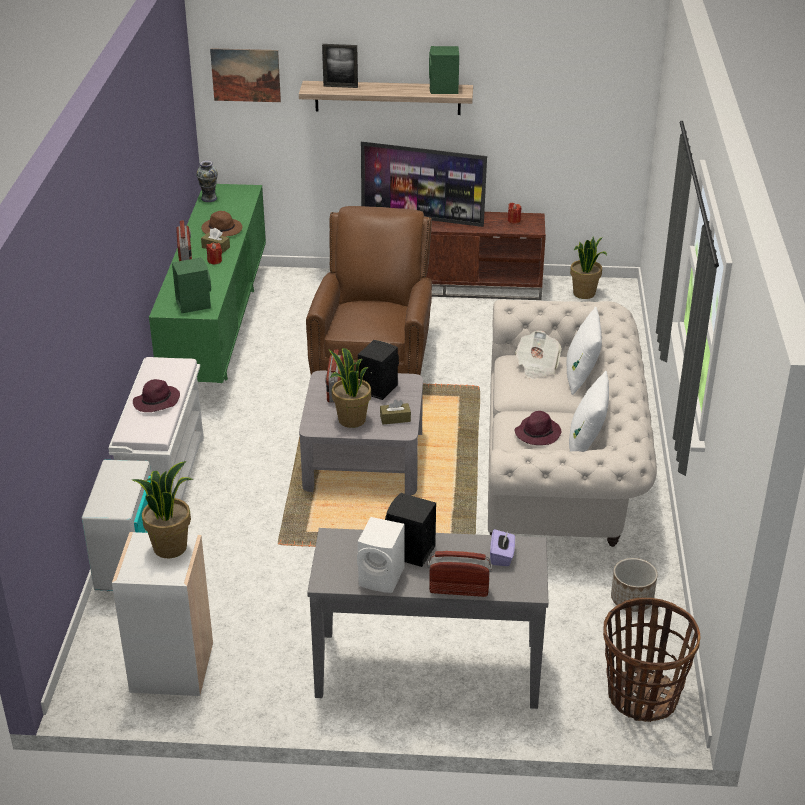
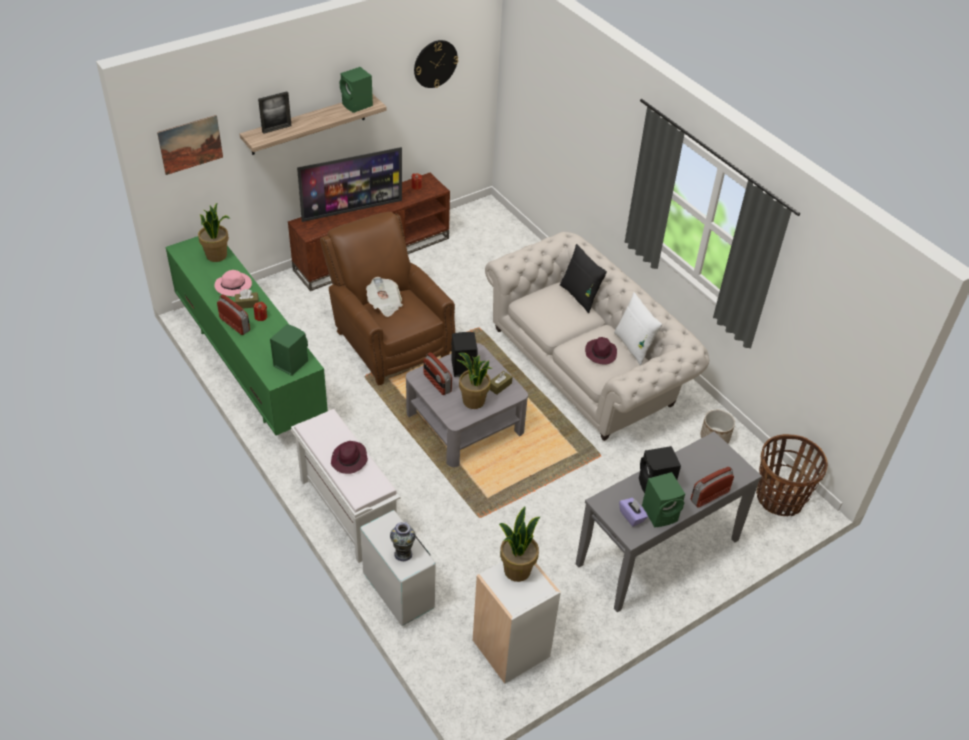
camera: 40 degrees left, 10 degrees up
vase [196,161,218,202] -> vase moved to [390,522,416,561]
brown hat [202,211,242,237] -> pink hat [214,270,252,297]
white speaker [357,517,404,593] -> green speaker [642,472,685,527]
purple tissue box [490,529,515,566] -> purple tissue box moved to [619,498,648,527]
newspaper [515,331,562,379] -> newspaper moved to [366,277,403,317]
white pillow [567,307,602,395] -> black pillow [560,244,607,313]
potted plant [570,237,607,299] -> potted plant moved to [198,202,230,262]
none -> wall clock [414,40,458,88]

